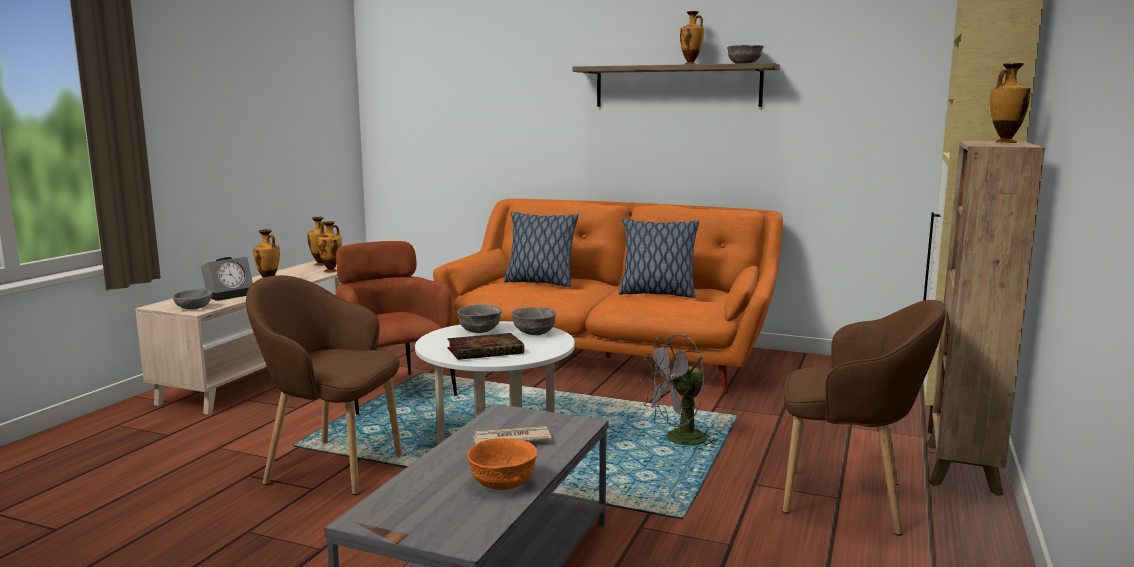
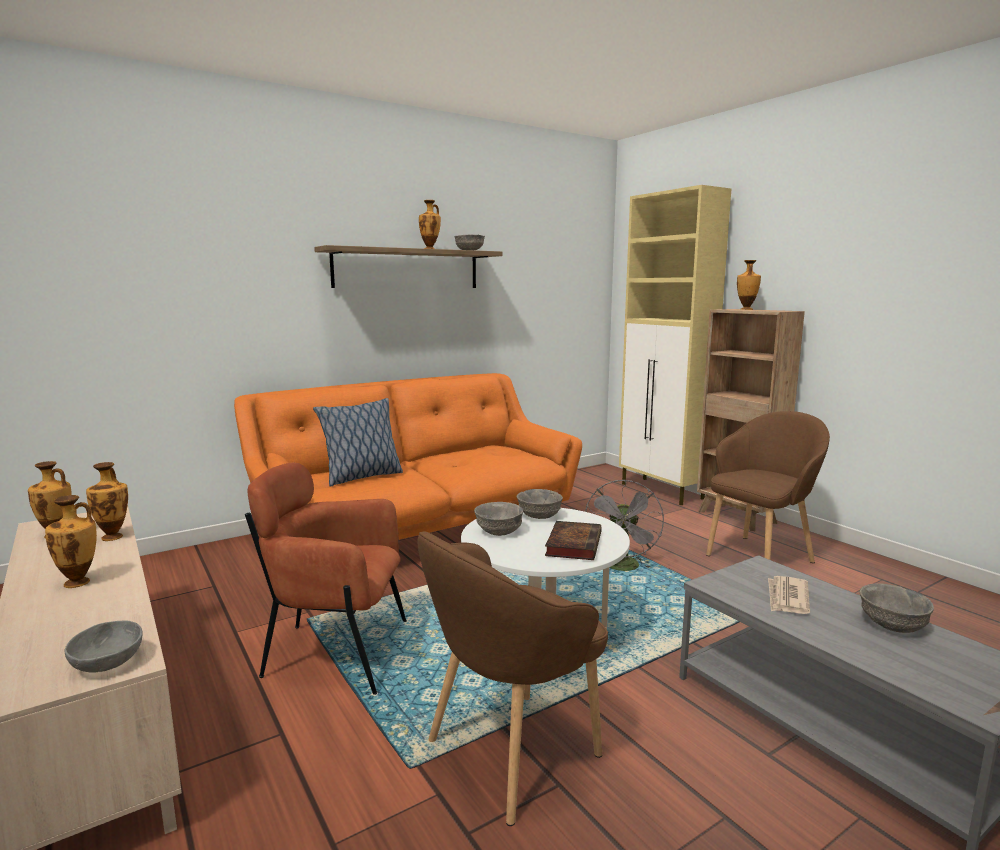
camera: 55 degrees left, 0 degrees up
alarm clock [201,257,253,301] -> none
orange bowl [467,438,538,490] -> grey bowl [860,583,934,633]
pillow [619,219,699,298] -> none

